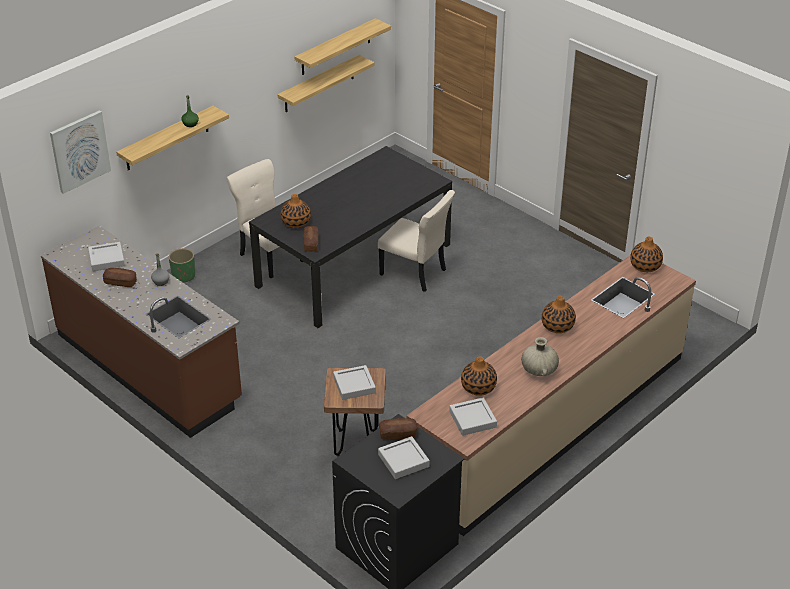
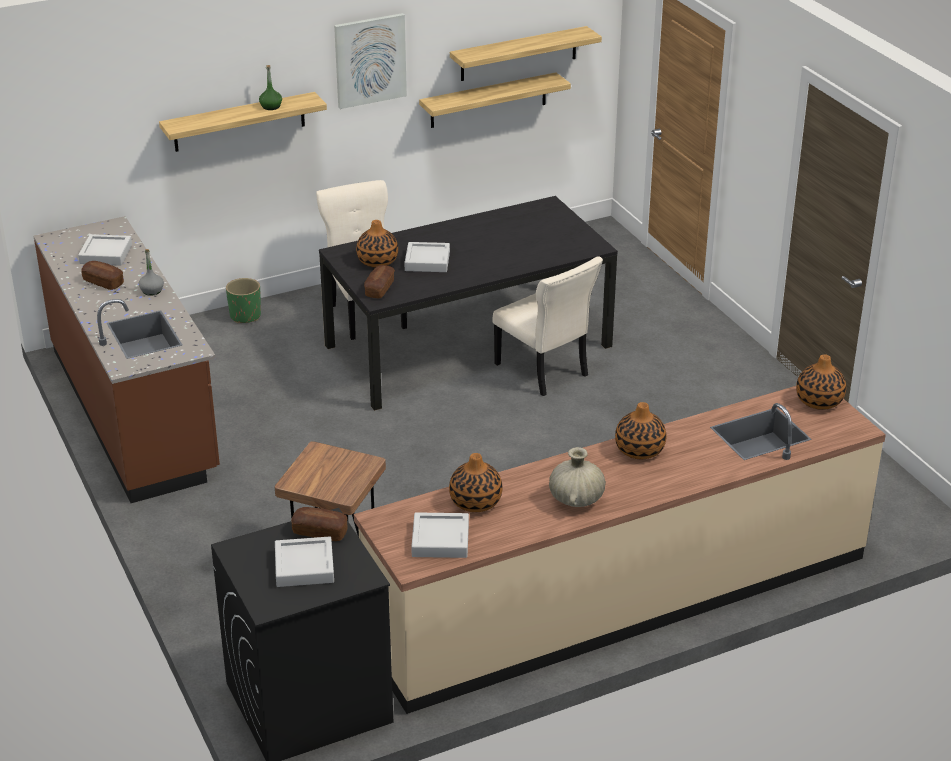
camera: 20 degrees right, 5 degrees down
picture [50,110,111,194] -> picture moved to [334,13,407,109]
grey tray [333,365,376,400] -> grey tray moved to [404,242,450,272]

